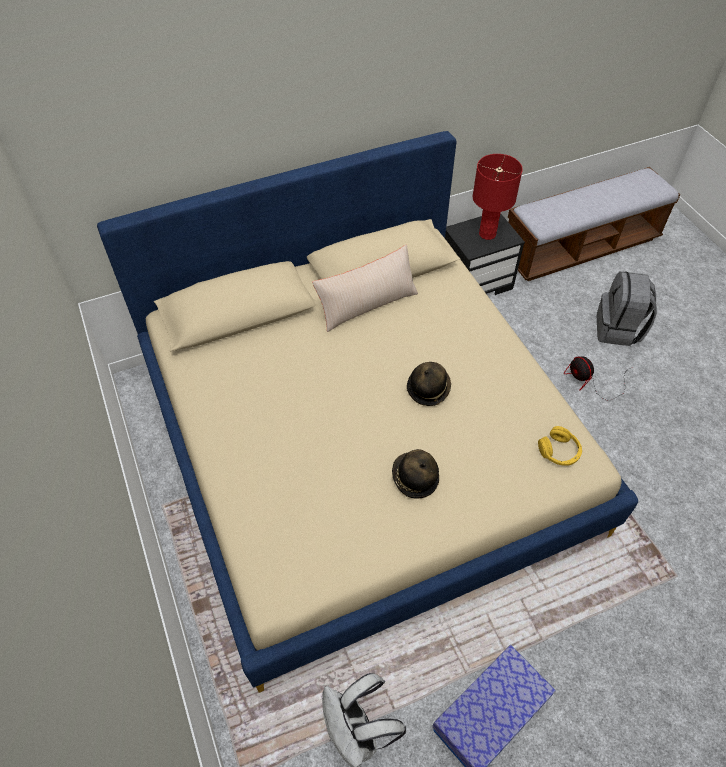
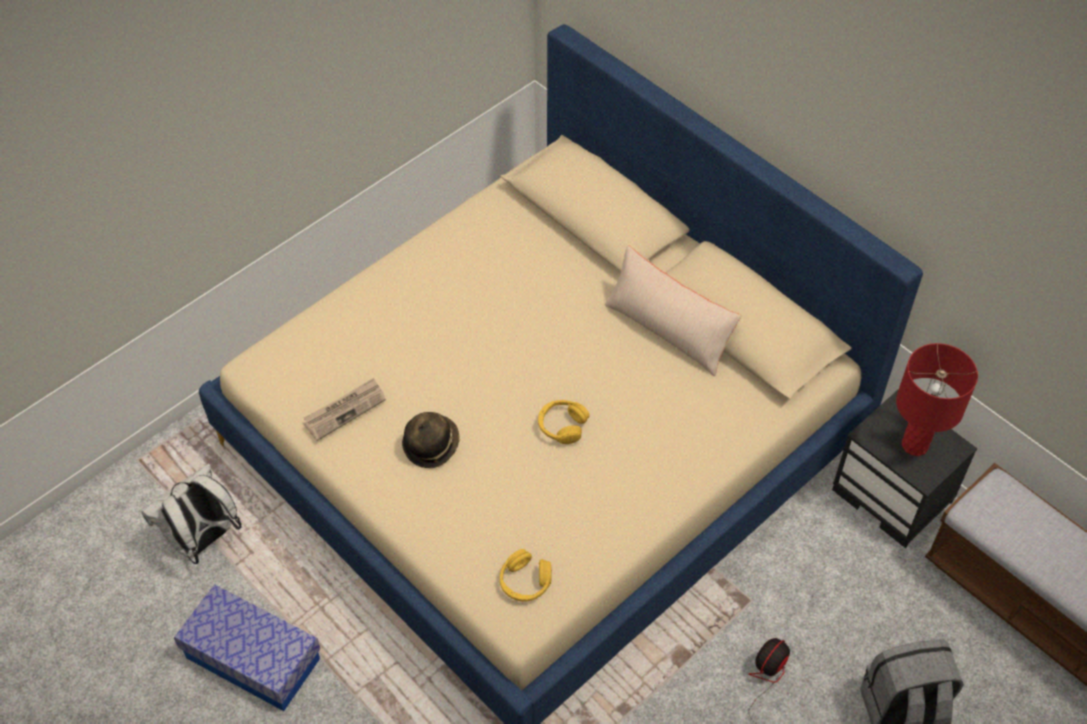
camera: 70 degrees right, 0 degrees up
hat [407,362,451,406] -> yellow headphones [538,400,590,444]
none -> newspaper [304,378,386,441]

